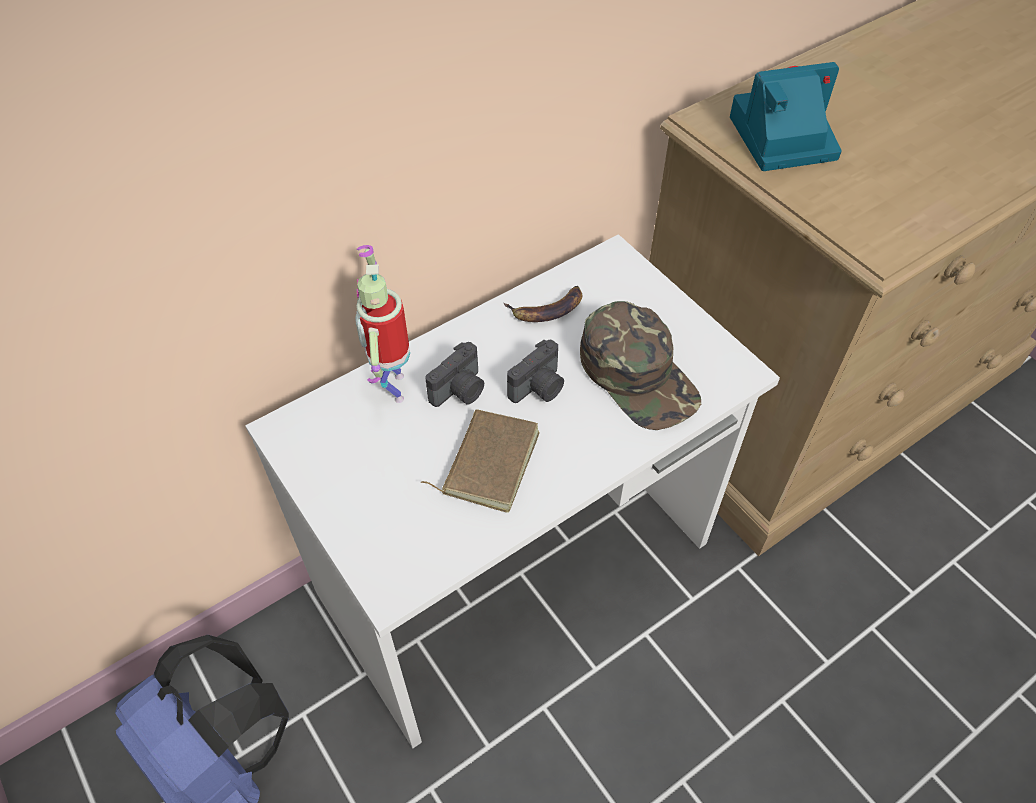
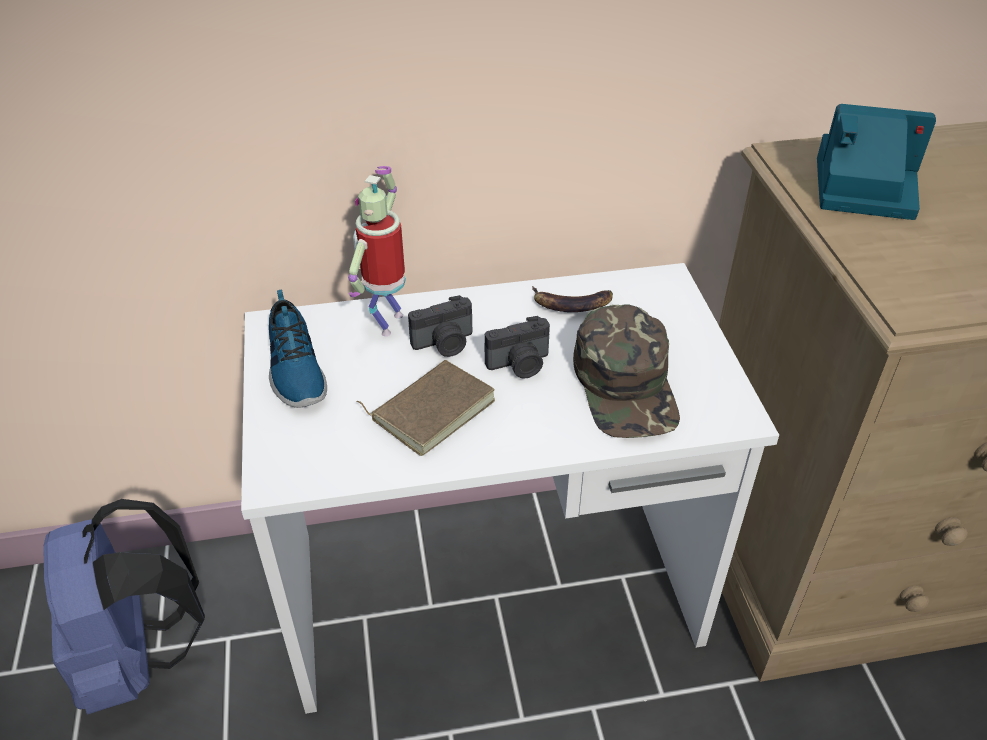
camera: 25 degrees right, 10 degrees down
none -> shoe [269,290,327,408]

